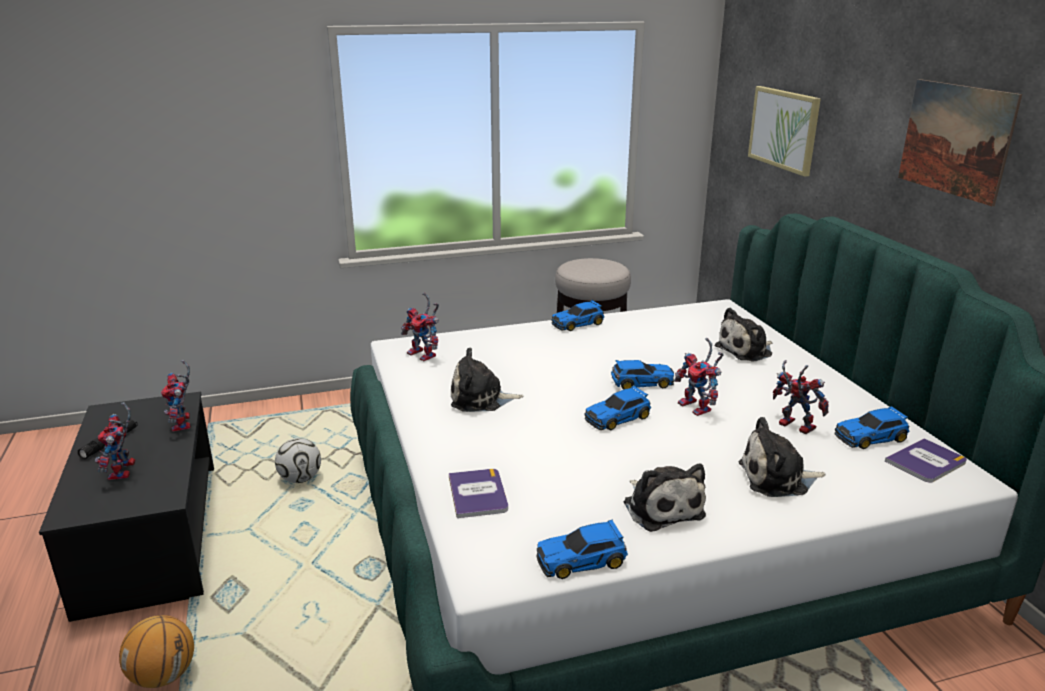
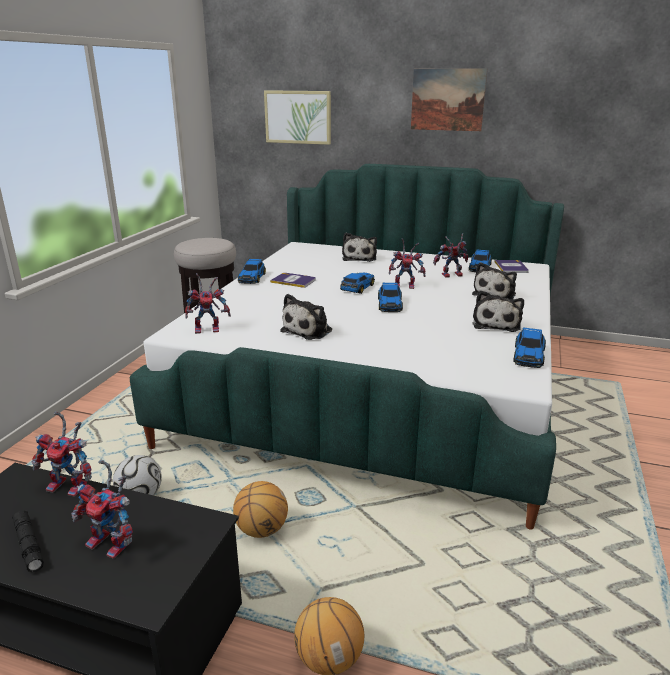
camera: 55 degrees left, 0 degrees up
book [449,469,508,518] -> book moved to [270,273,316,288]
plush toy [624,463,706,532] -> plush toy turned 90 degrees clockwise [473,290,524,332]
none -> basketball [233,481,288,538]

